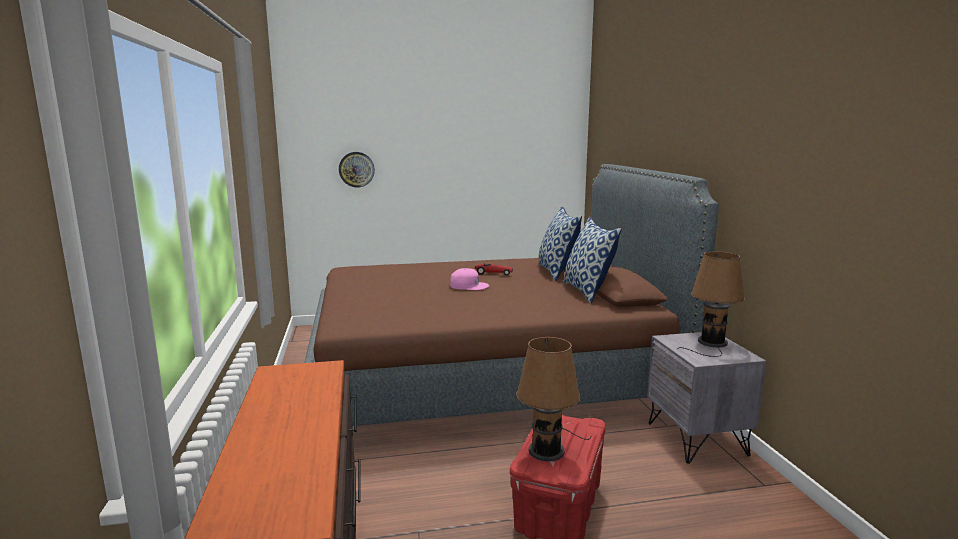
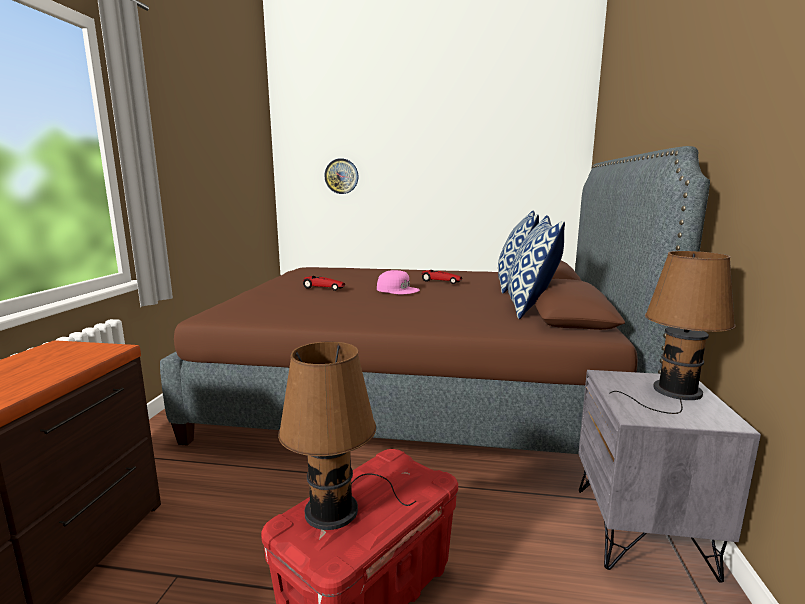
camera: 20 degrees right, 0 degrees up
none -> toy car [303,276,345,291]

